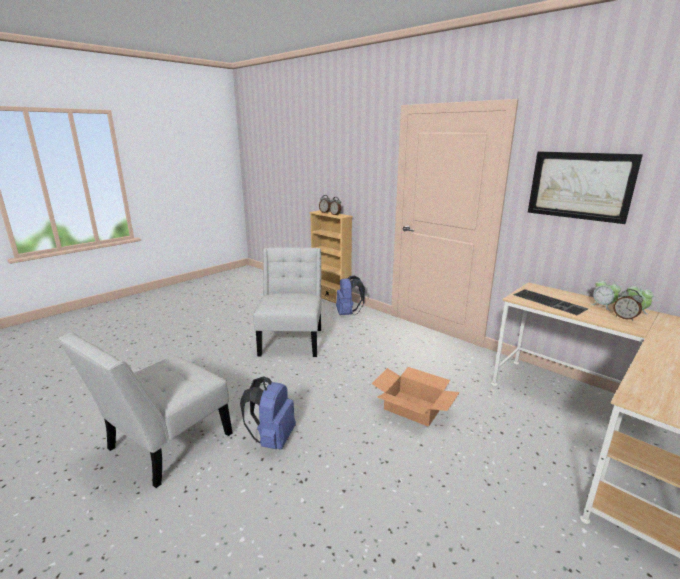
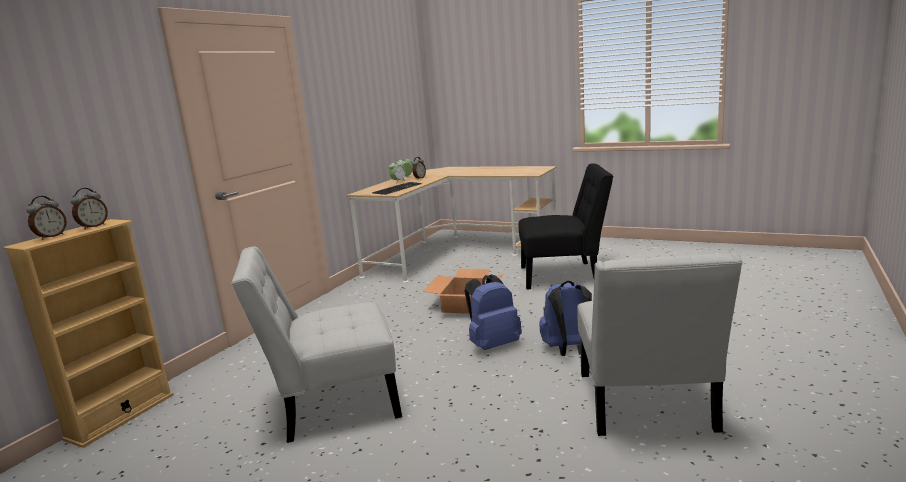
camera: 105 degrees left, 5 degrees down
white chair [58,332,233,488] -> white chair turned 75 degrees clockwise [577,253,743,436]
blue backpack [336,276,365,315] -> blue backpack moved to [465,274,522,350]
picture [528,152,643,224] -> none
none -> black chair [518,163,613,290]

